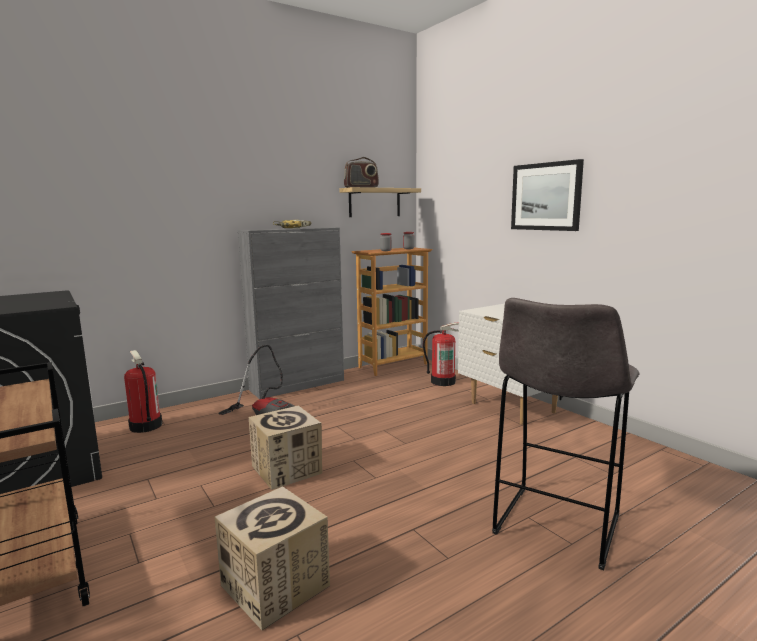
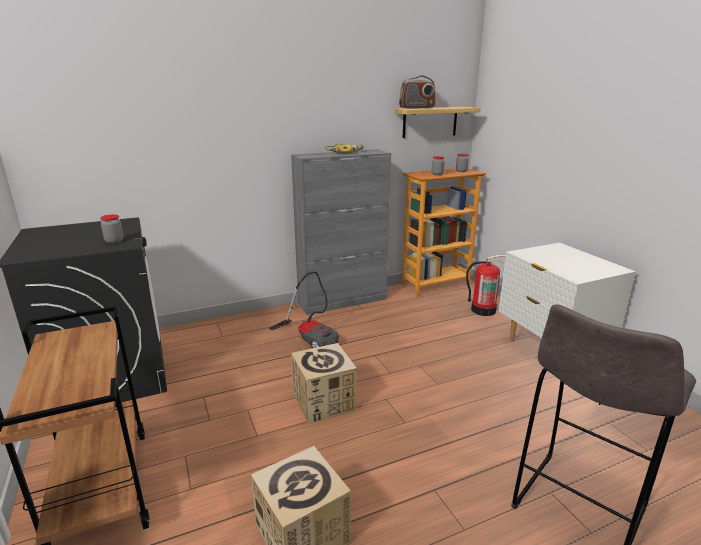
camera: 10 degrees right, 10 degrees up
fire extinguisher [124,350,162,433] -> none
picture [511,159,584,231] -> none
none -> jar [100,214,124,244]

